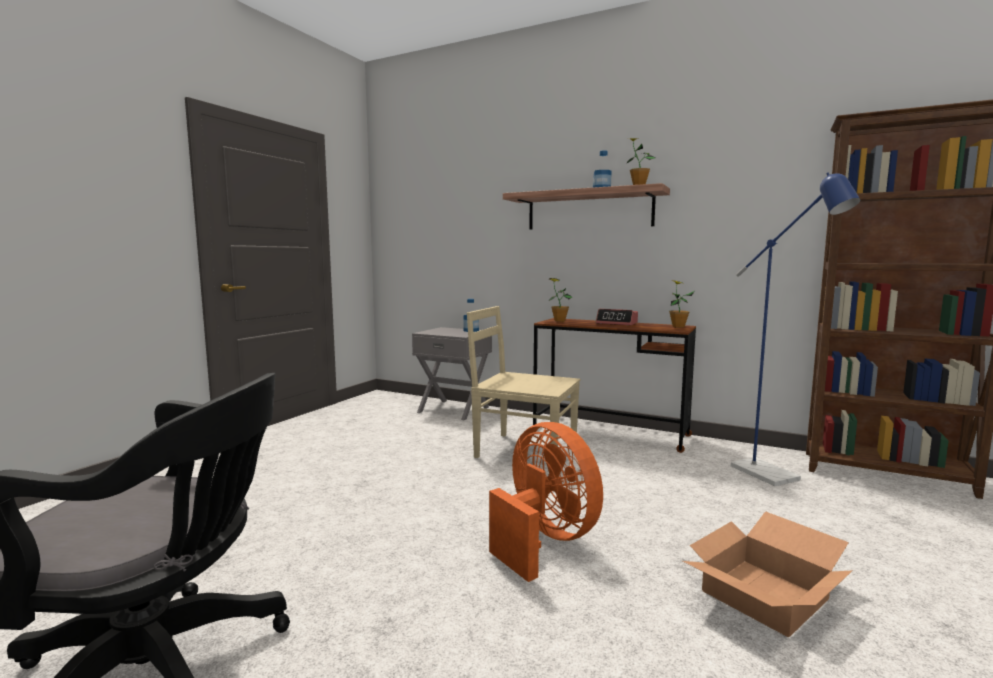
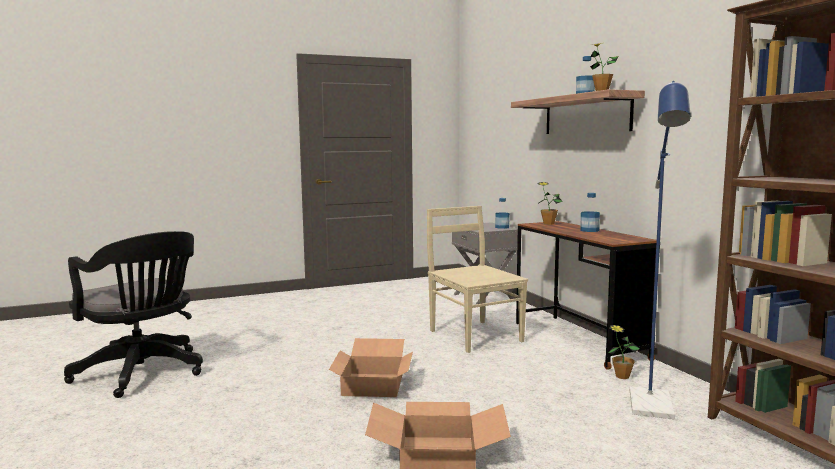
camera: 40 degrees right, 0 degrees up
orange fan [489,422,603,582] -> cardboard box [329,338,413,397]
alarm clock [596,309,638,326] -> bottle [580,193,600,232]
potted plant [669,280,694,328] -> potted plant moved to [608,325,640,379]

